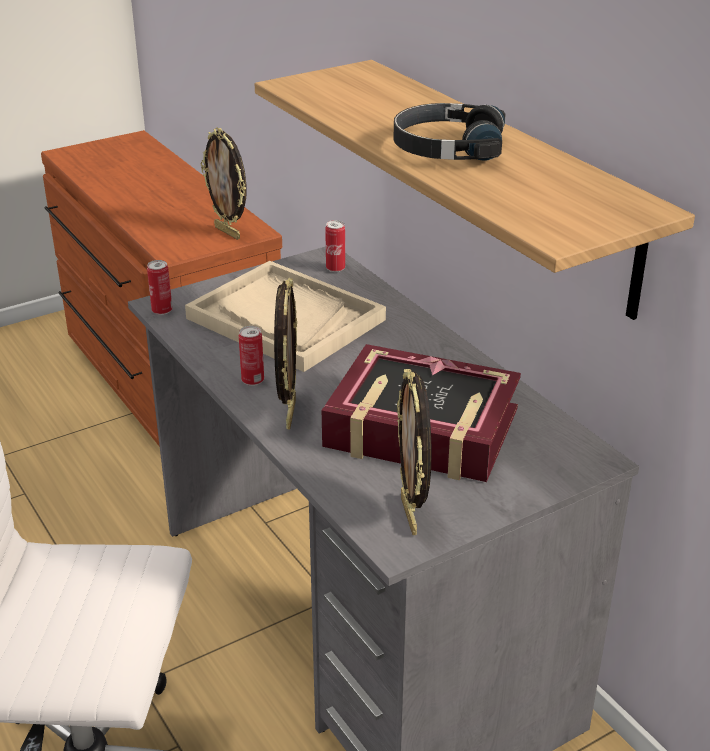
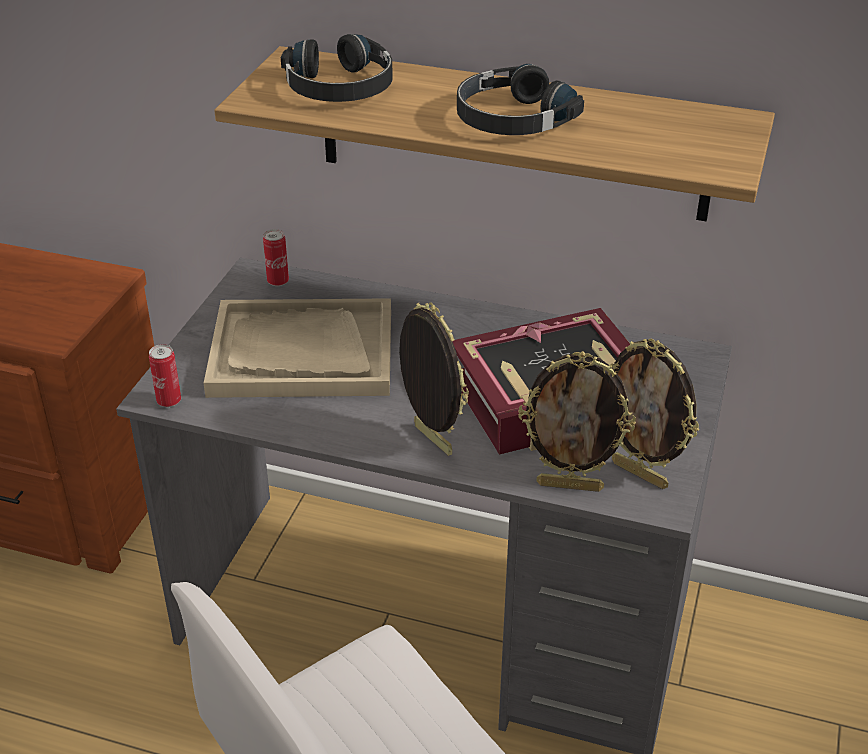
camera: 40 degrees left, 5 degrees up
picture frame [201,127,246,240] -> picture frame moved to [518,351,636,492]
can [239,326,264,386] -> none
none -> black headphones [281,34,393,102]

